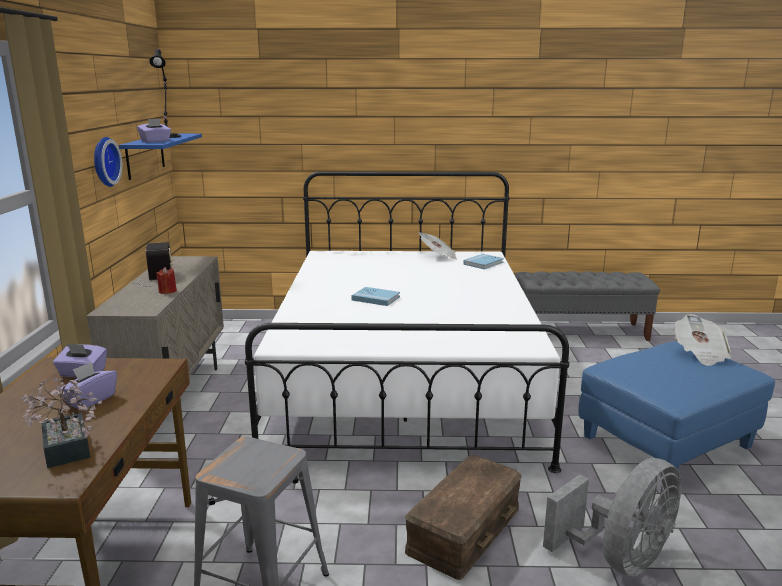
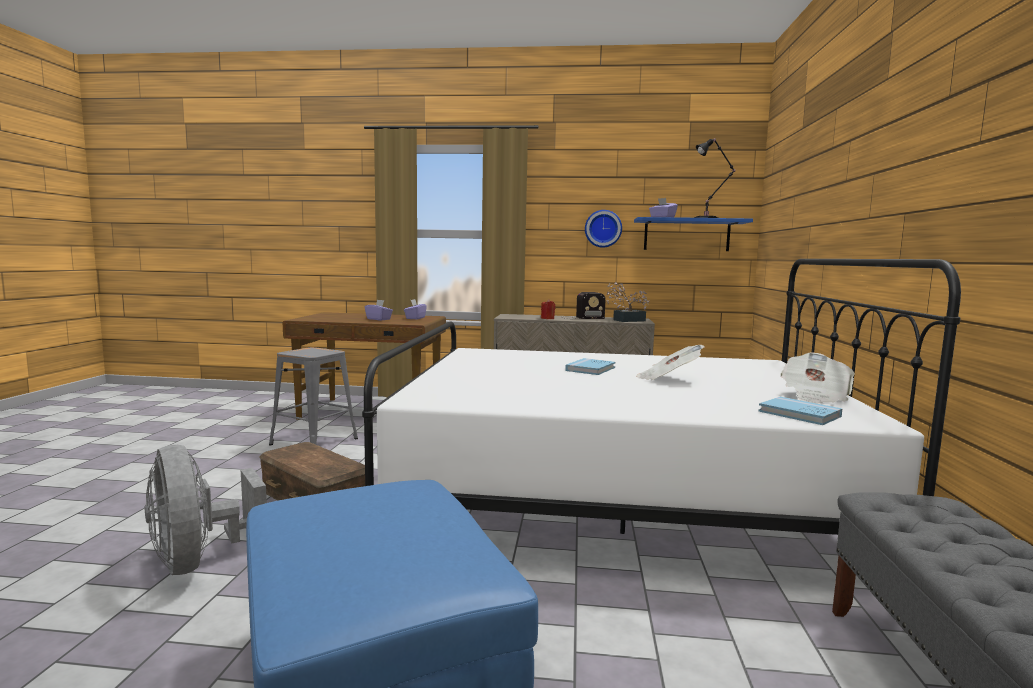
camera: 95 degrees right, 10 degrees down
potted plant [21,377,102,468] -> potted plant moved to [606,282,649,322]
newspaper [675,314,731,366] -> newspaper moved to [636,345,705,380]

